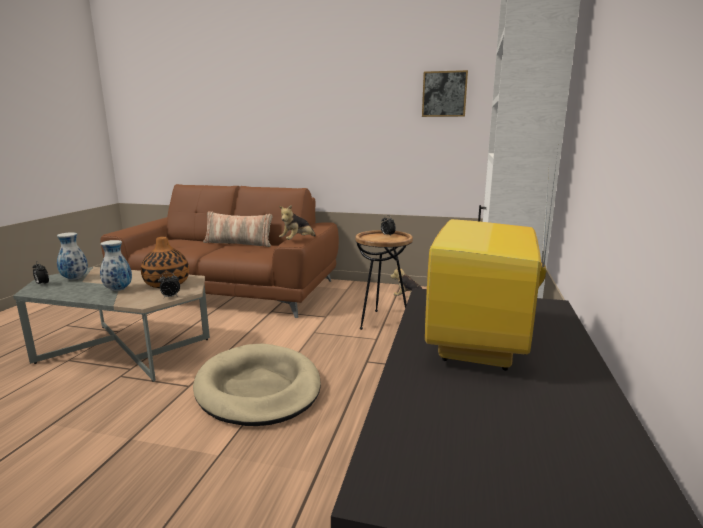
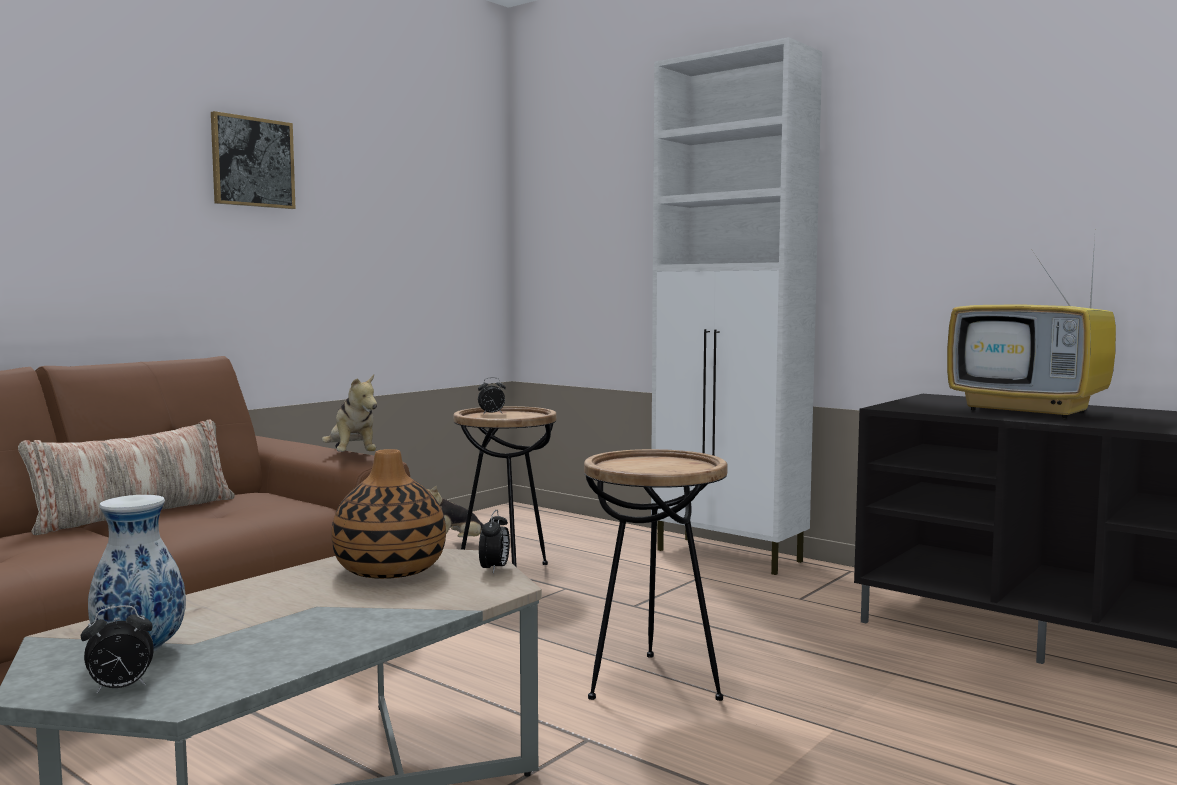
camera: 65 degrees left, 10 degrees down
vase [100,240,132,291] -> none
beige dog bed [193,343,321,426] -> brown side table [584,449,728,701]
picture [422,70,468,117] -> picture moved to [211,111,296,209]

